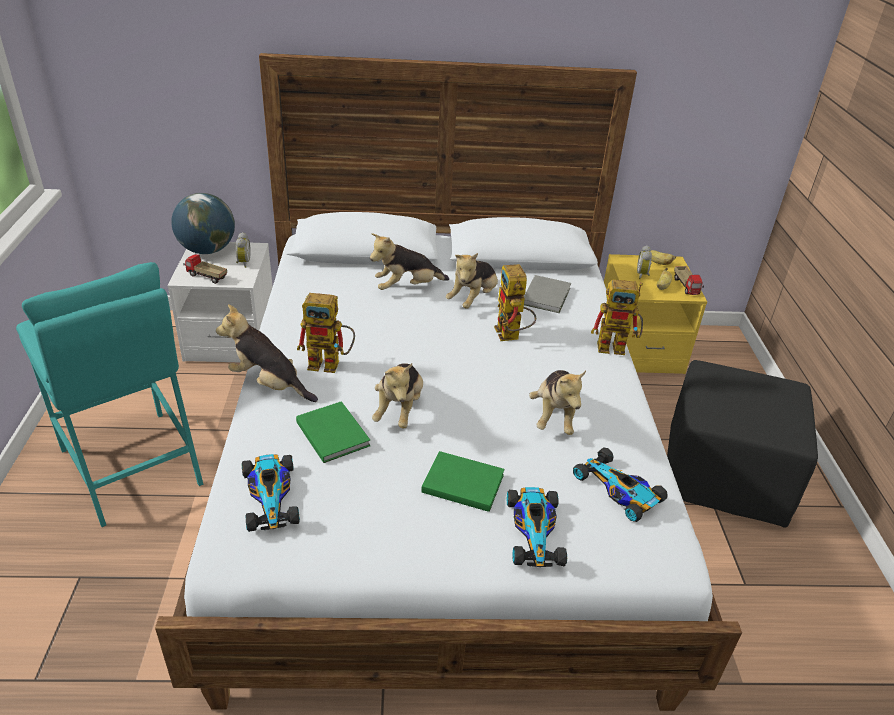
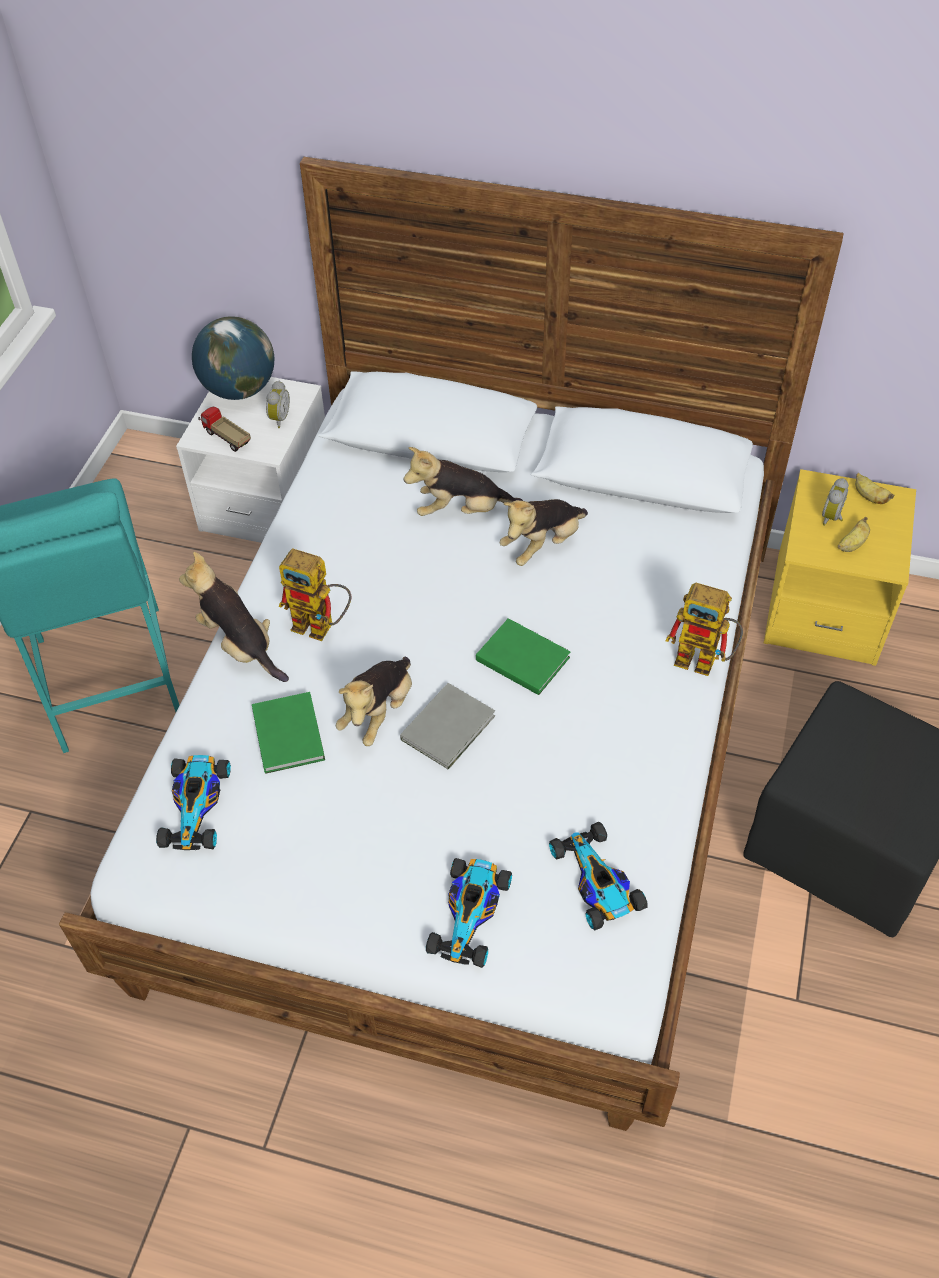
camera: 20 degrees right, 15 degrees up
green book [421,451,505,512] -> green book moved to [476,618,571,695]
toy robot [494,264,536,341] -> none
grey book [524,275,571,313] -> grey book moved to [400,683,495,770]
plush toy [529,370,586,435] -> none
toy truck [674,266,704,295] -> none

